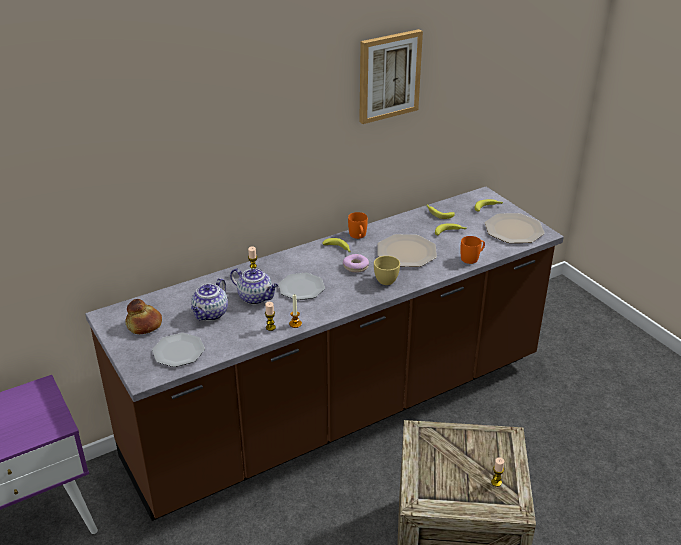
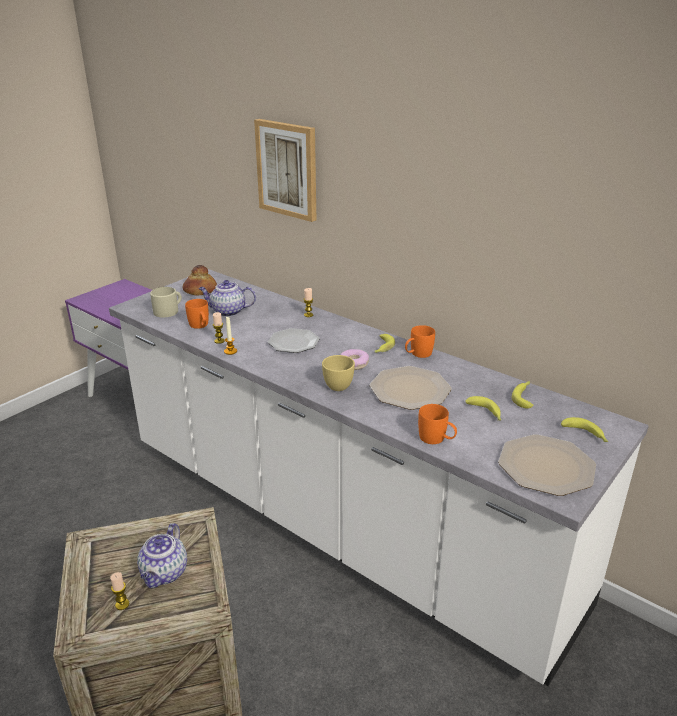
camera: 70 degrees right, 5 degrees down
brown counter [85,187,564,521] -> white counter [109,269,649,686]
plate [152,333,205,367] -> beige mug [150,287,182,317]
teapot [230,268,278,305] -> teapot moved to [137,523,187,588]
picture [359,29,423,124] -> picture moved to [254,119,316,222]
none -> orange mug [185,299,209,329]

